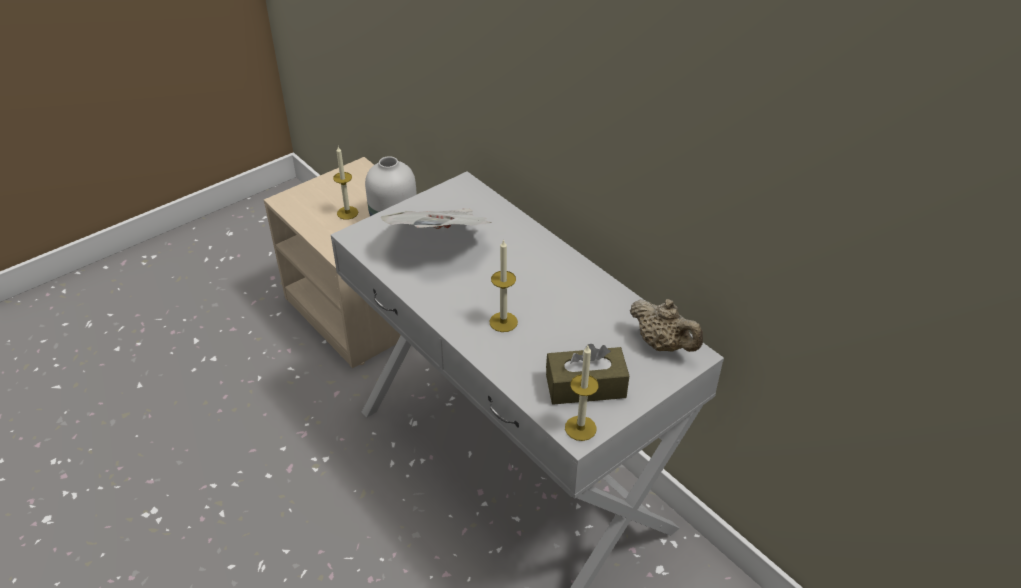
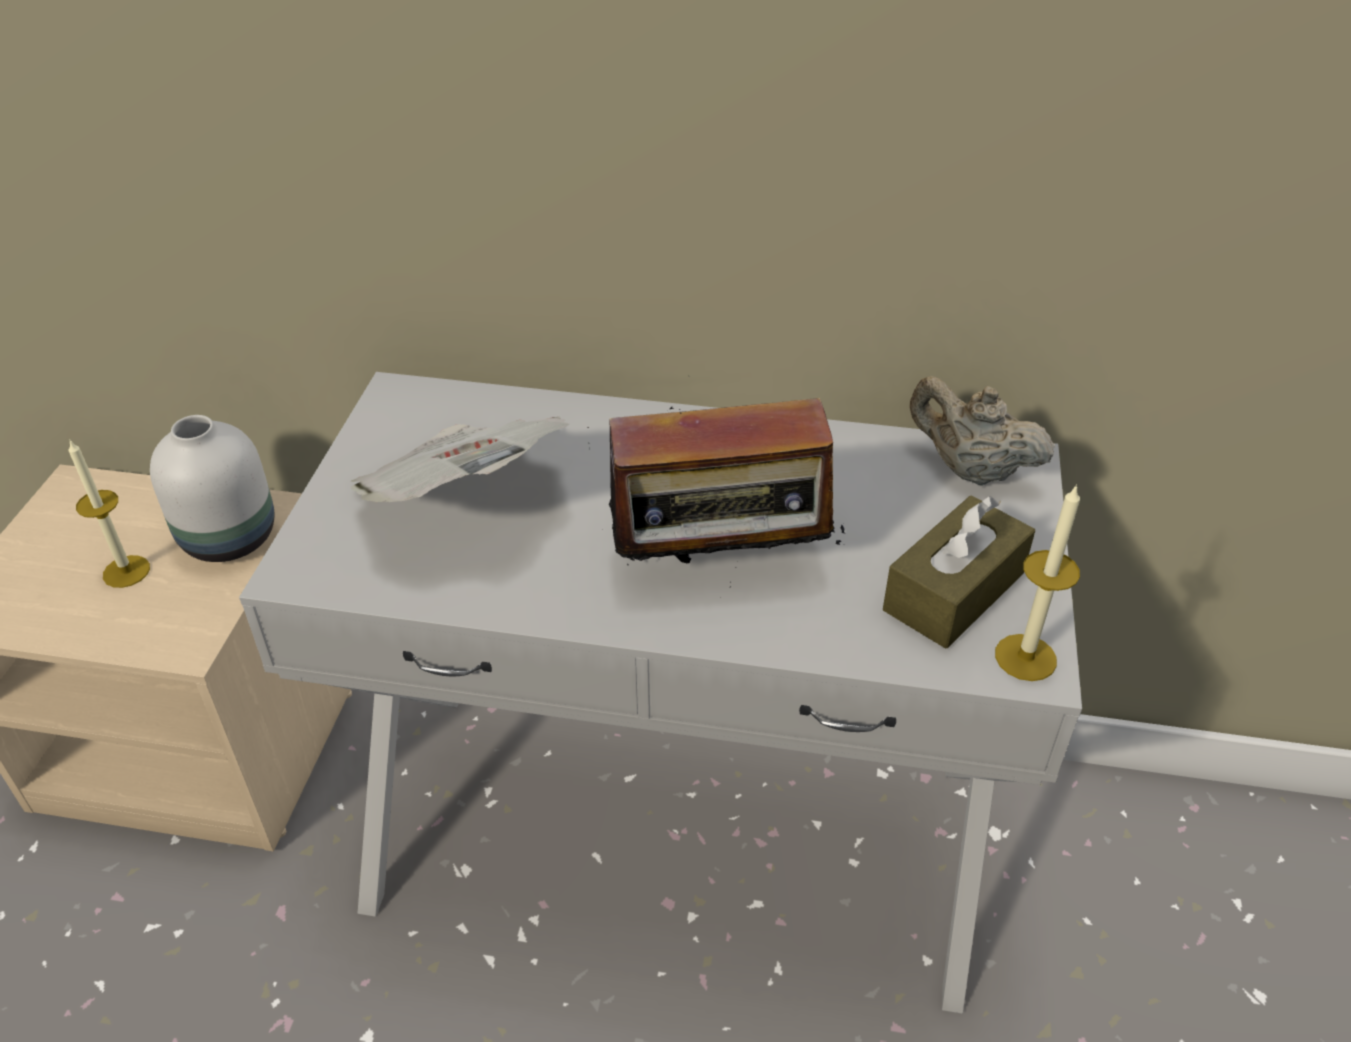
camera: 40 degrees left, 0 degrees up
candle [490,239,518,332] -> radio [588,375,846,597]
beige teapot [630,299,703,352] -> beige teapot turned 150 degrees counterclockwise [910,376,1055,486]

